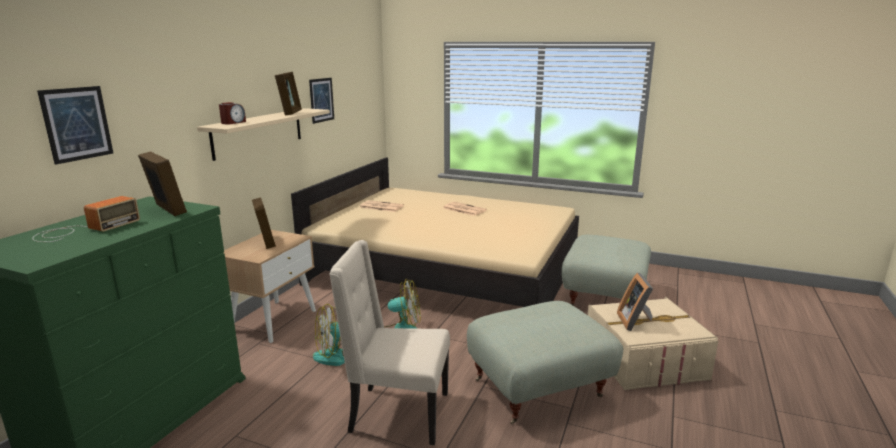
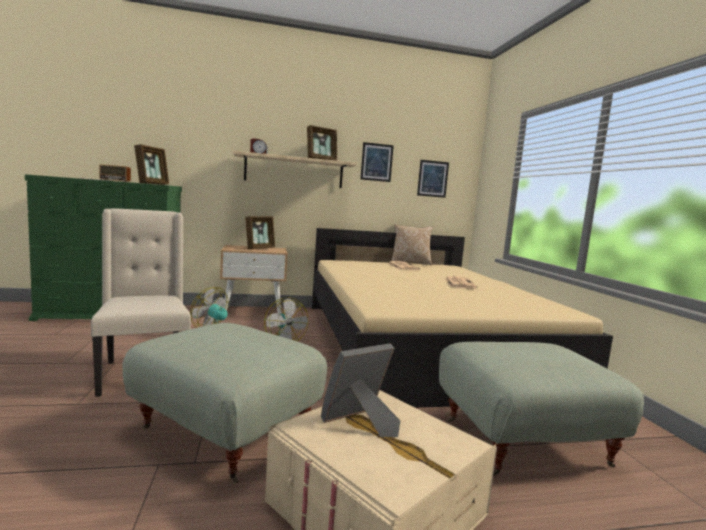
camera: 55 degrees right, 10 degrees down
picture [37,86,113,165] -> picture moved to [417,160,449,198]
none -> pillow [391,224,433,265]

